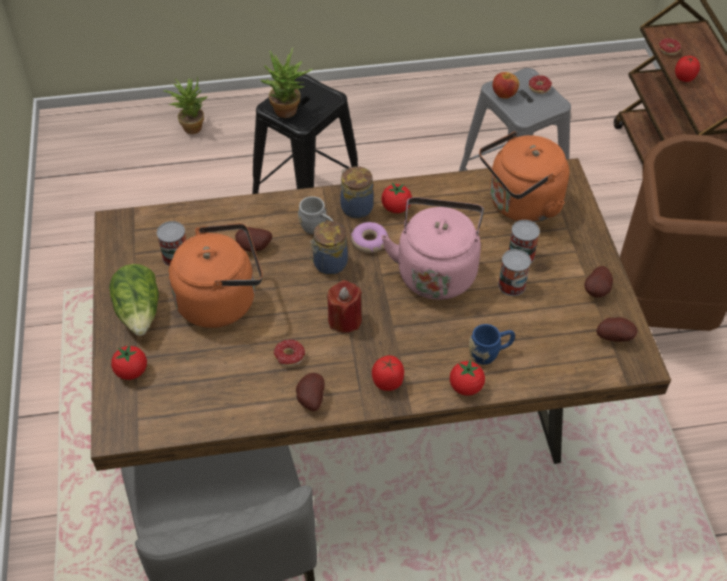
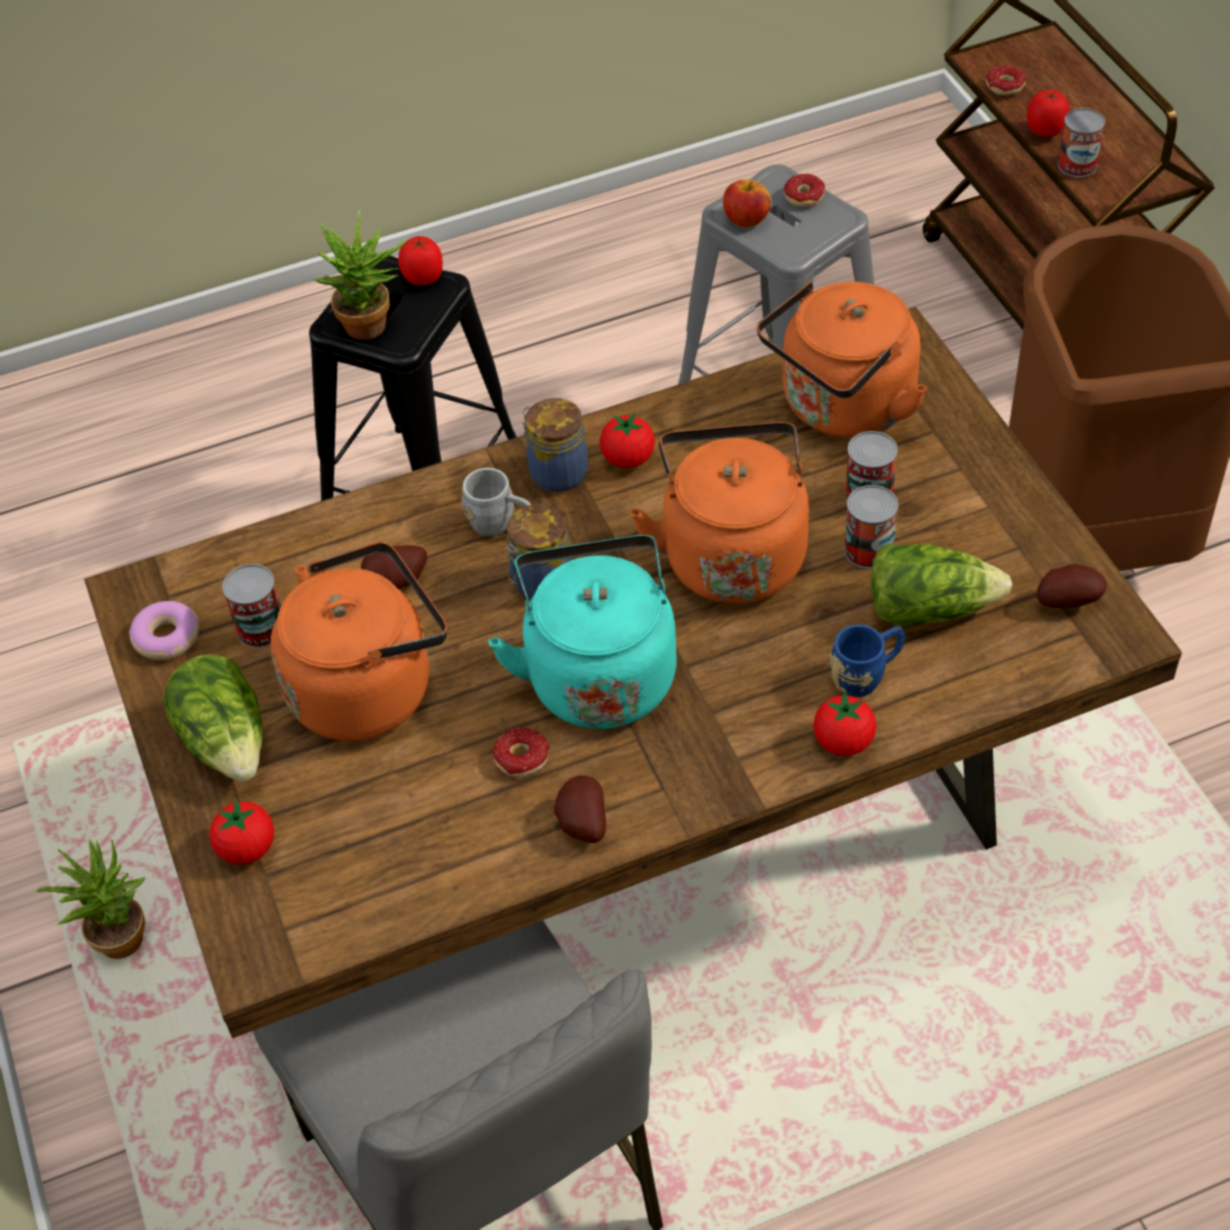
camera: 10 degrees left, 0 degrees up
potted plant [163,76,207,134] -> potted plant moved to [36,839,145,959]
red candle [328,280,362,333] -> turquoise kettle [488,535,677,729]
donut [351,222,389,253] -> donut moved to [129,601,200,660]
tomato [372,355,404,391] -> tomato moved to [398,236,443,286]
pink kettle [381,197,484,300] -> orange kettle [630,422,809,604]
potato [585,266,613,298] -> none
none -> lettuce [871,544,1012,626]
none -> can [1058,108,1105,177]

